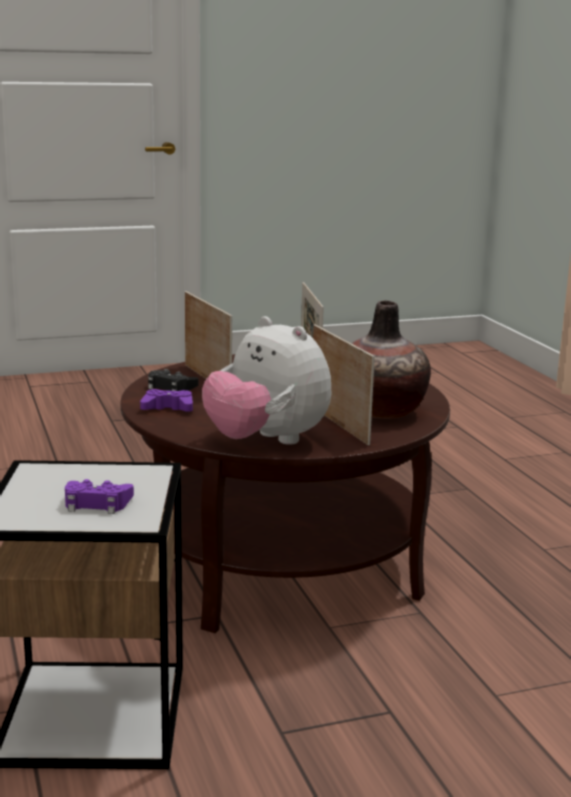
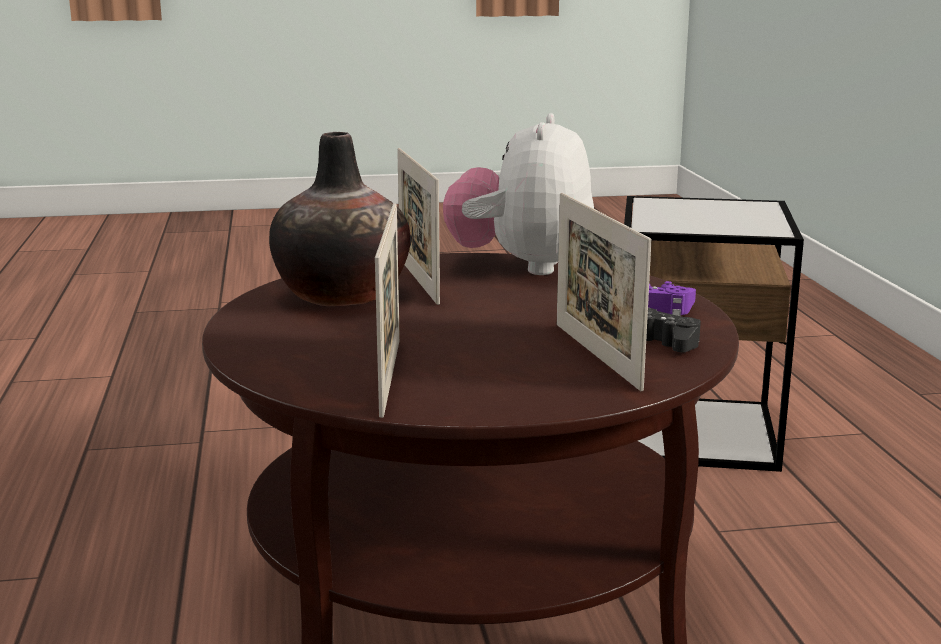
camera: 170 degrees left, 0 degrees up
purple game controller [65,479,134,514] -> none
plush toy [202,316,331,445] -> plush toy turned 135 degrees counterclockwise [443,113,594,275]

